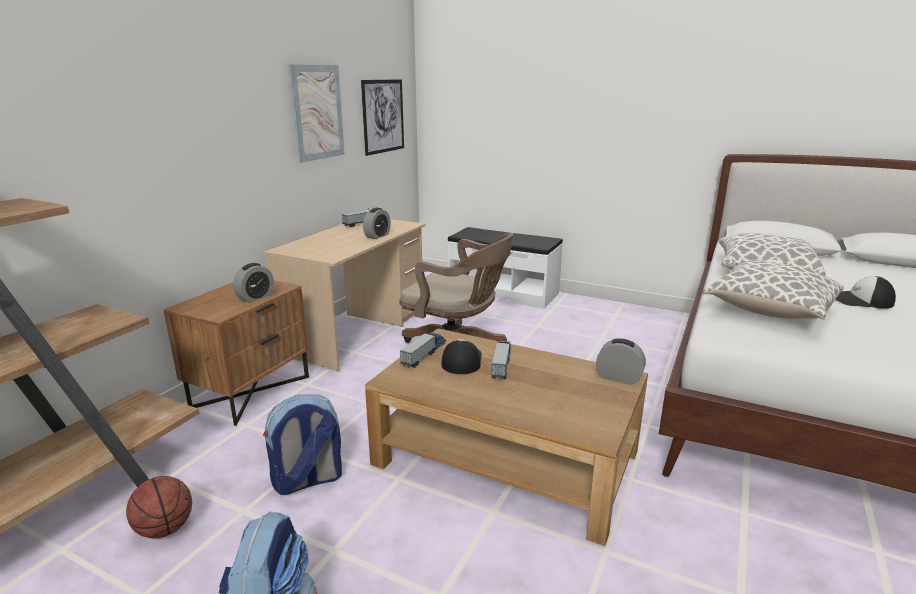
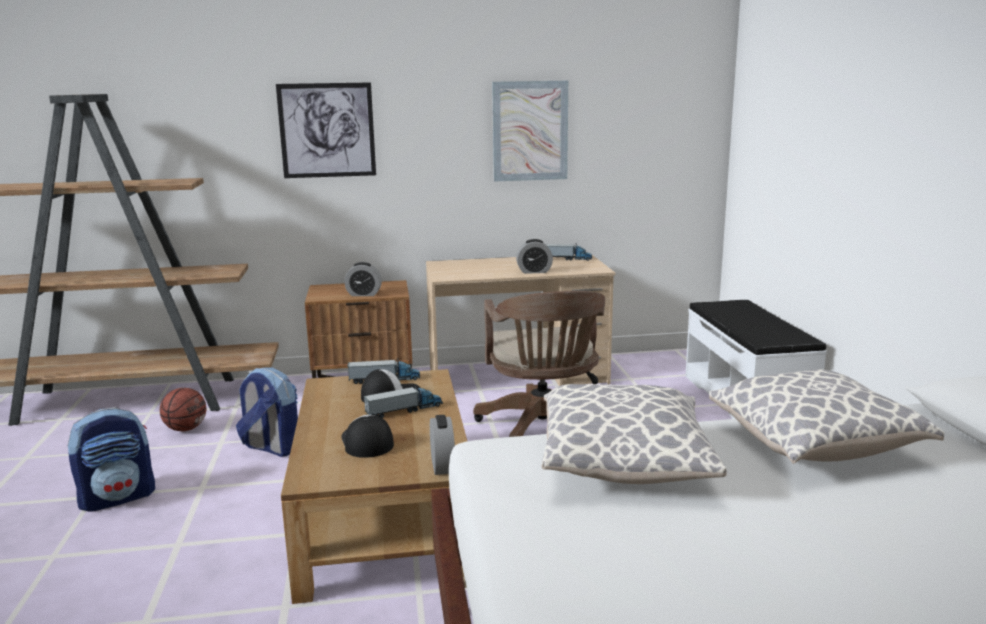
camera: 55 degrees right, 5 degrees down
picture [361,79,404,156] -> picture moved to [276,82,376,178]
cap [835,276,896,309] -> cap moved to [341,415,394,458]

